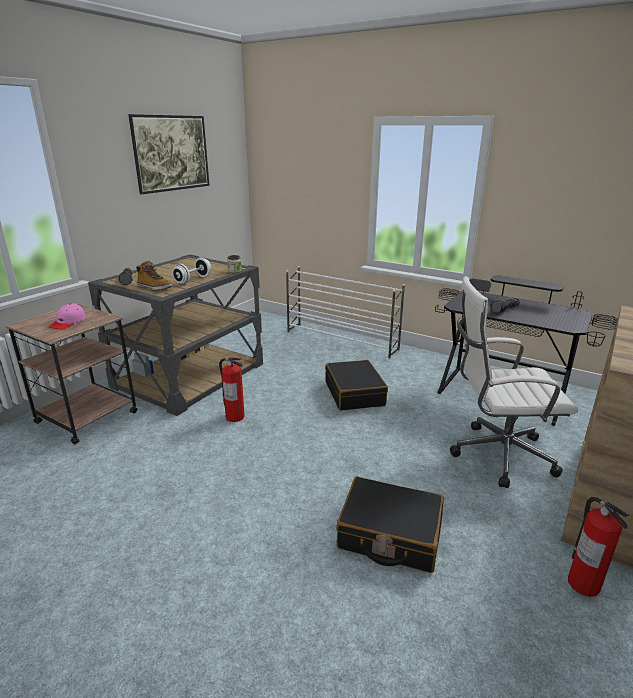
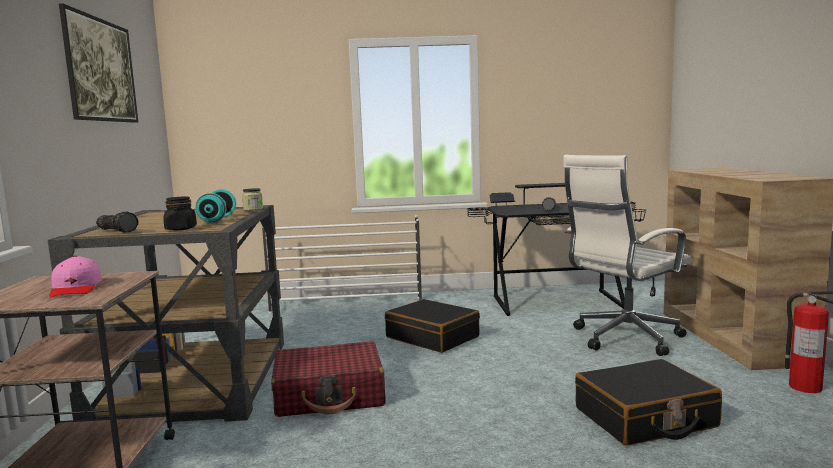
camera: 35 degrees left, 15 degrees down
boot [136,260,173,291] -> black jar [163,196,197,230]
white dumbbell [172,258,211,284] -> turquoise dumbbell [195,189,236,223]
fire extinguisher [219,357,245,422] -> red suitcase [271,341,386,417]

